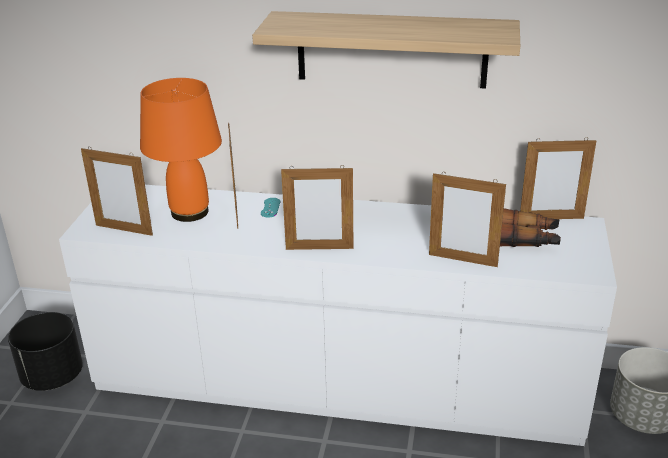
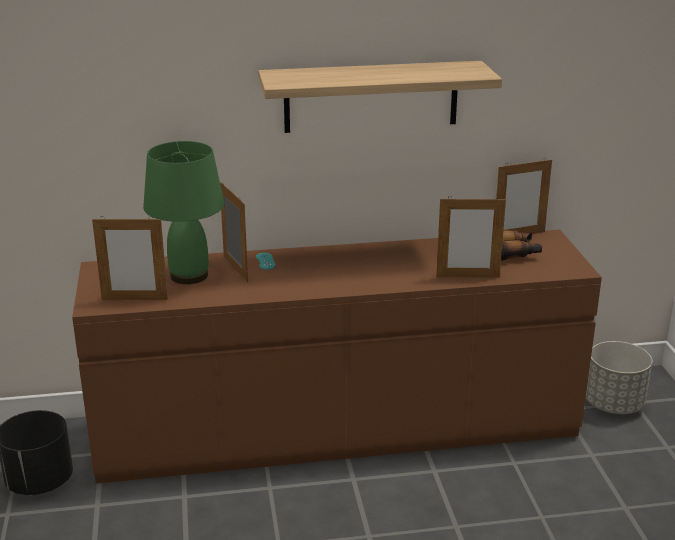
camera: 20 degrees left, 5 degrees down
white dresser [59,185,617,446] -> brown dresser [72,230,602,484]
orange table lamp [140,78,222,222] -> green table lamp [143,141,224,284]
picture frame [281,165,354,250] -> none

